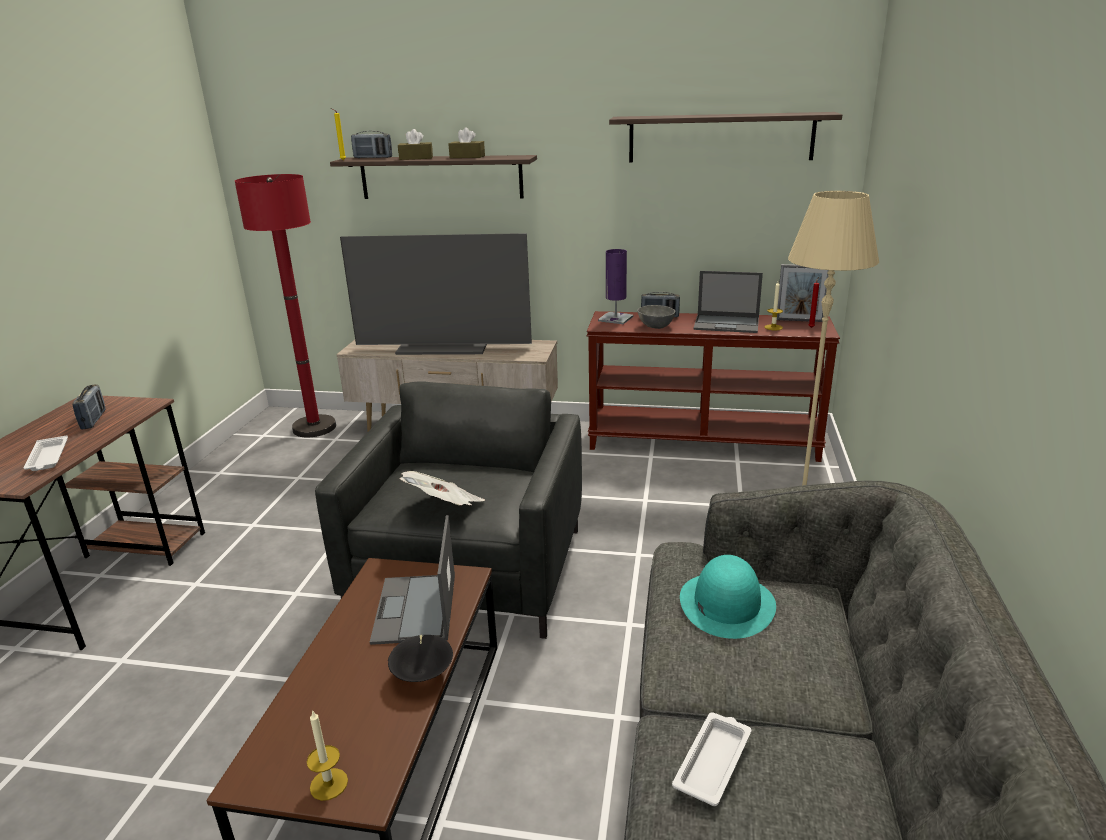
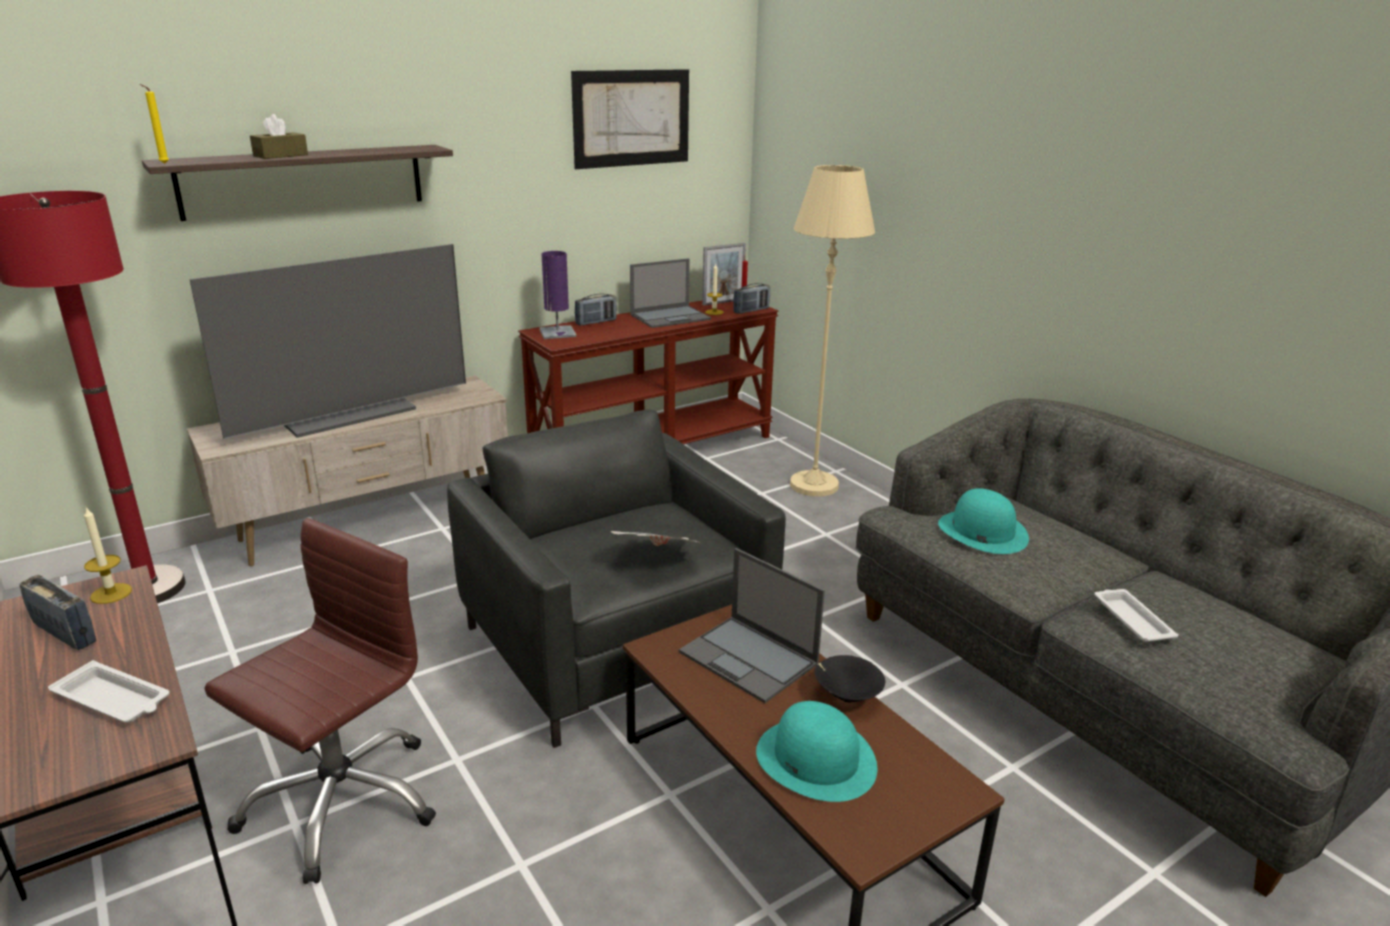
camera: 45 degrees left, 0 degrees up
candle [307,710,348,801] -> candle moved to [84,507,132,604]
radio [351,131,392,158] -> radio moved to [733,283,770,314]
brown tissue box [448,127,485,158] -> none
shelf [609,112,842,162] -> picture [571,69,689,169]
grey bowl [638,305,675,329] -> none
none -> brown office chair [204,518,436,884]
none -> turquoise hat [756,701,877,802]

